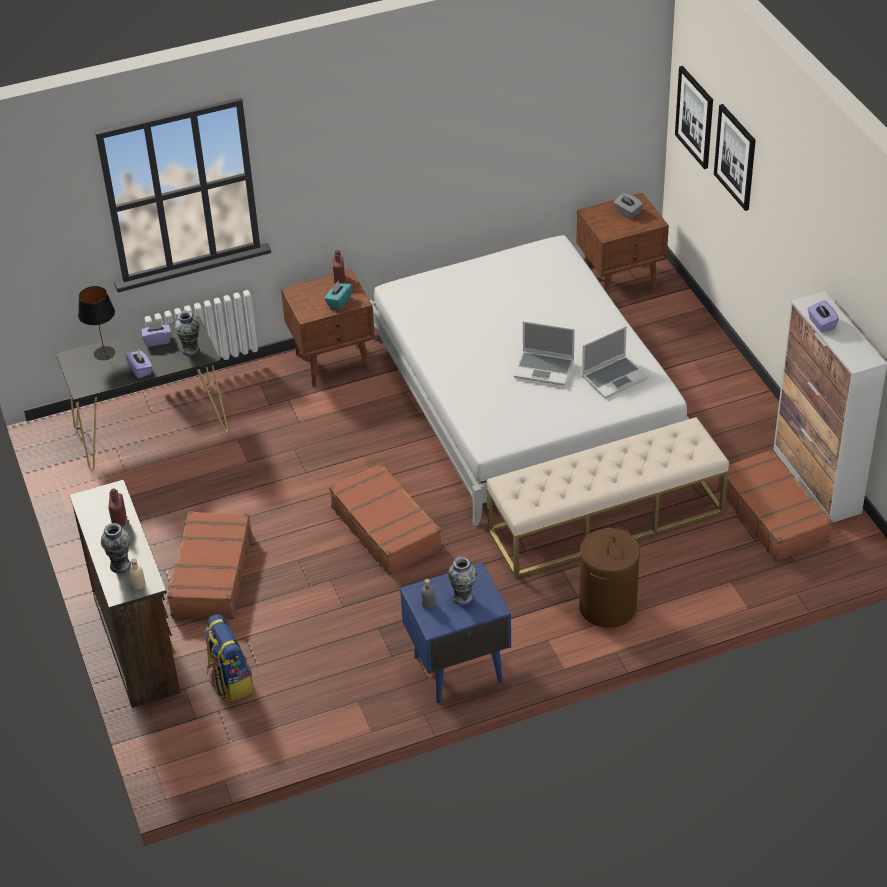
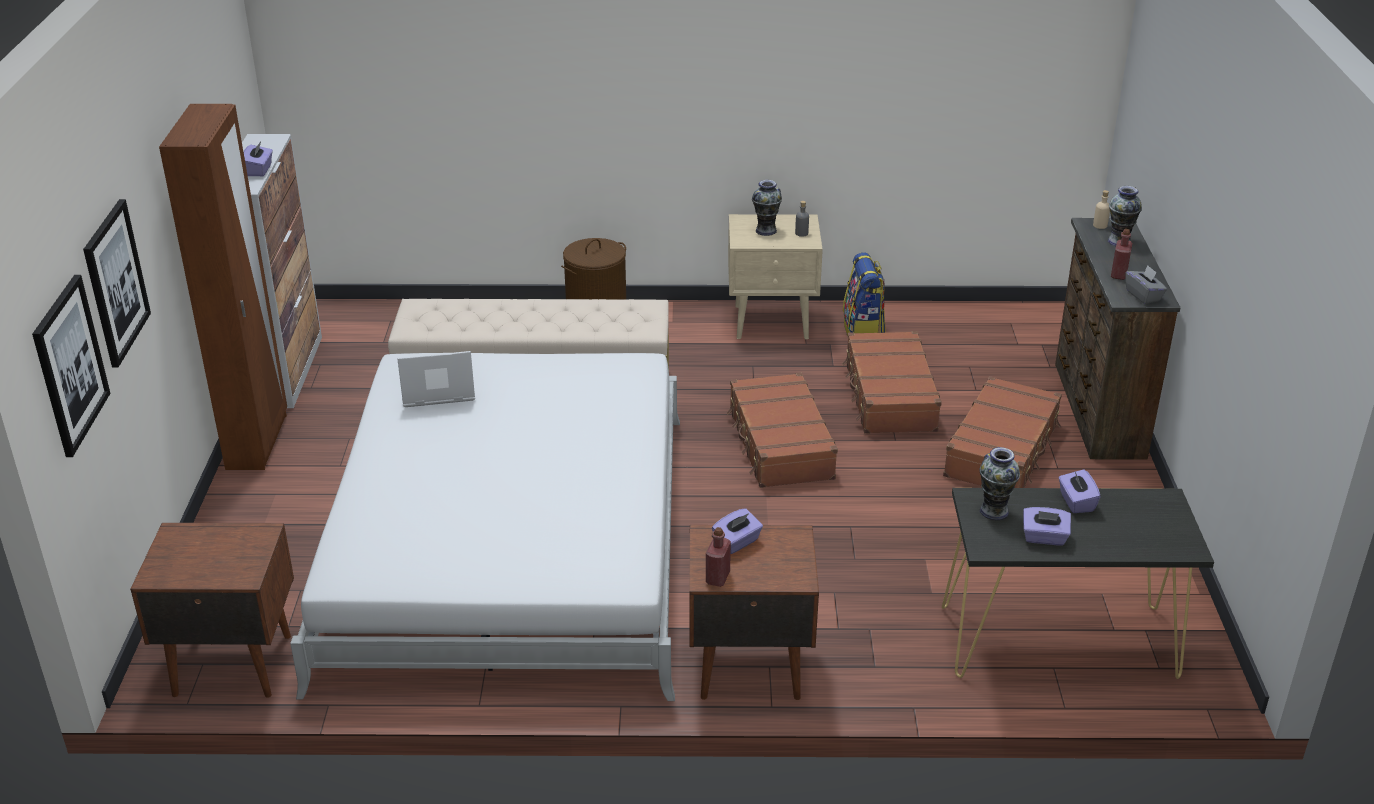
camera: 160 degrees left, 10 degrees down
black table lamp [78,286,115,360] -> none
backpack [205,614,253,702] -> backpack moved to [843,252,885,336]
turquoise tissue box [324,281,352,309] -> purple tissue box [712,508,763,554]
blue nightstand [400,563,511,703] -> beige nightstand [728,214,823,339]
laptop [514,321,575,386] -> none
grey tissue box [613,192,643,219] -> grey tissue box moved to [1125,266,1167,304]
brown suitcase [717,449,833,562] -> brown suitcase moved to [842,331,942,434]
none -> brown wardrobe [159,104,287,470]

